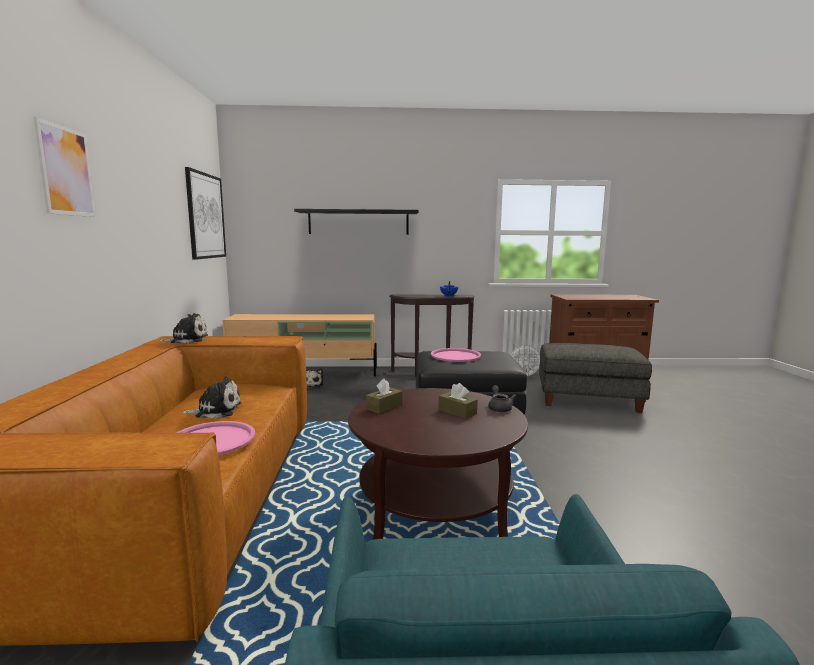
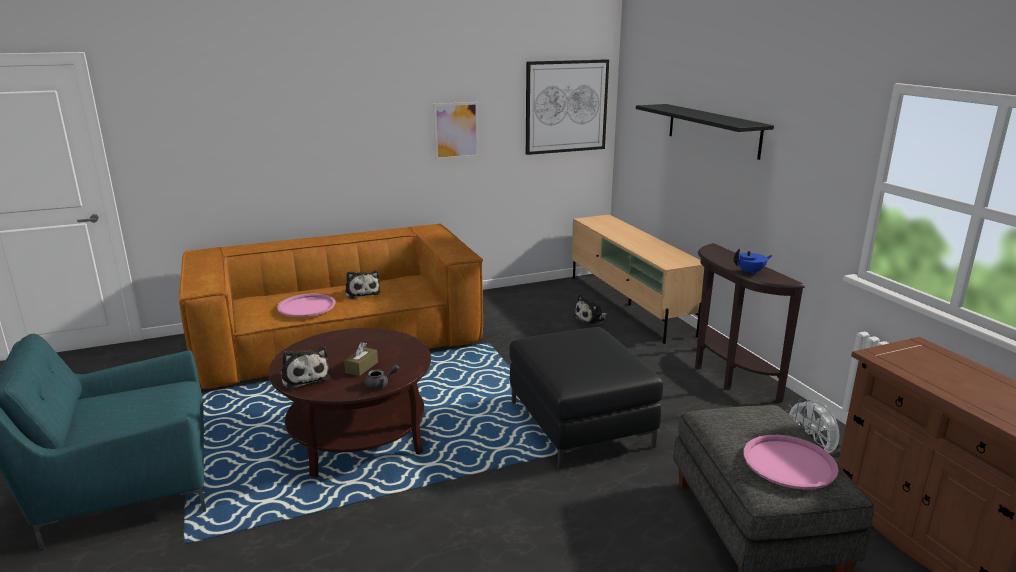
camera: 70 degrees right, 10 degrees up
picture [34,117,96,217] -> picture moved to [433,102,479,160]
plush toy [158,313,208,344] -> plush toy moved to [280,346,330,389]
brown tissue box [366,379,402,414] -> none
pink tray [431,348,481,362] -> pink tray moved to [744,435,839,490]

